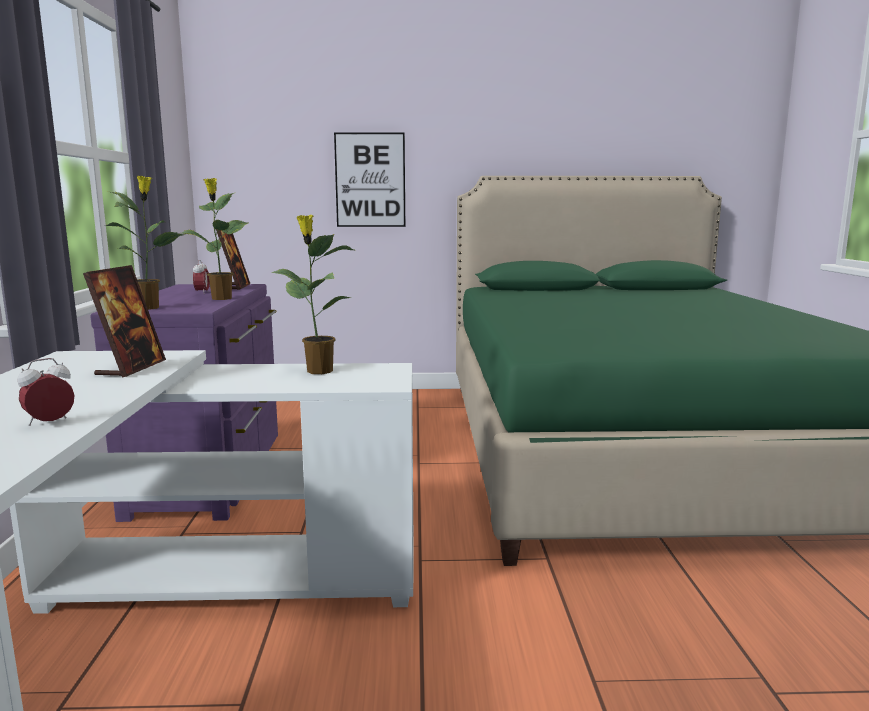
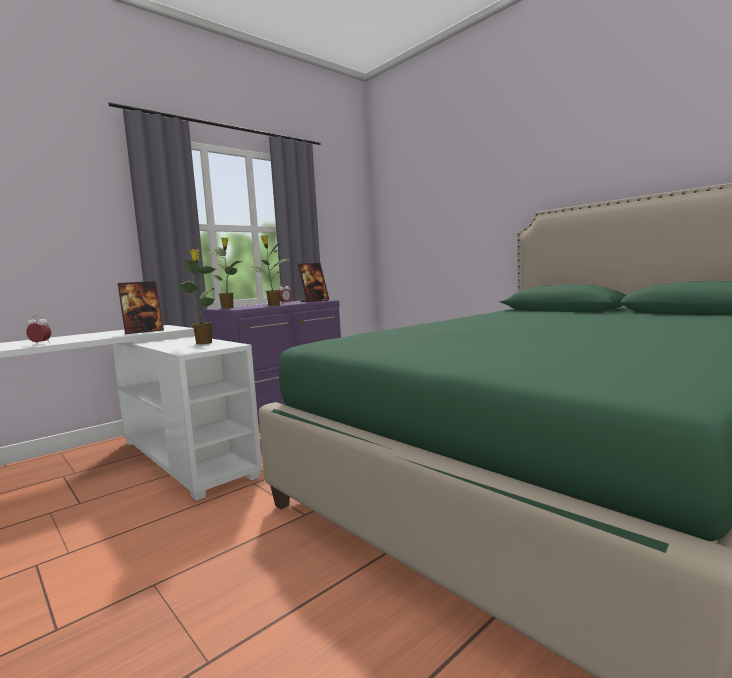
camera: 50 degrees right, 5 degrees down
picture [334,132,405,227] -> none

